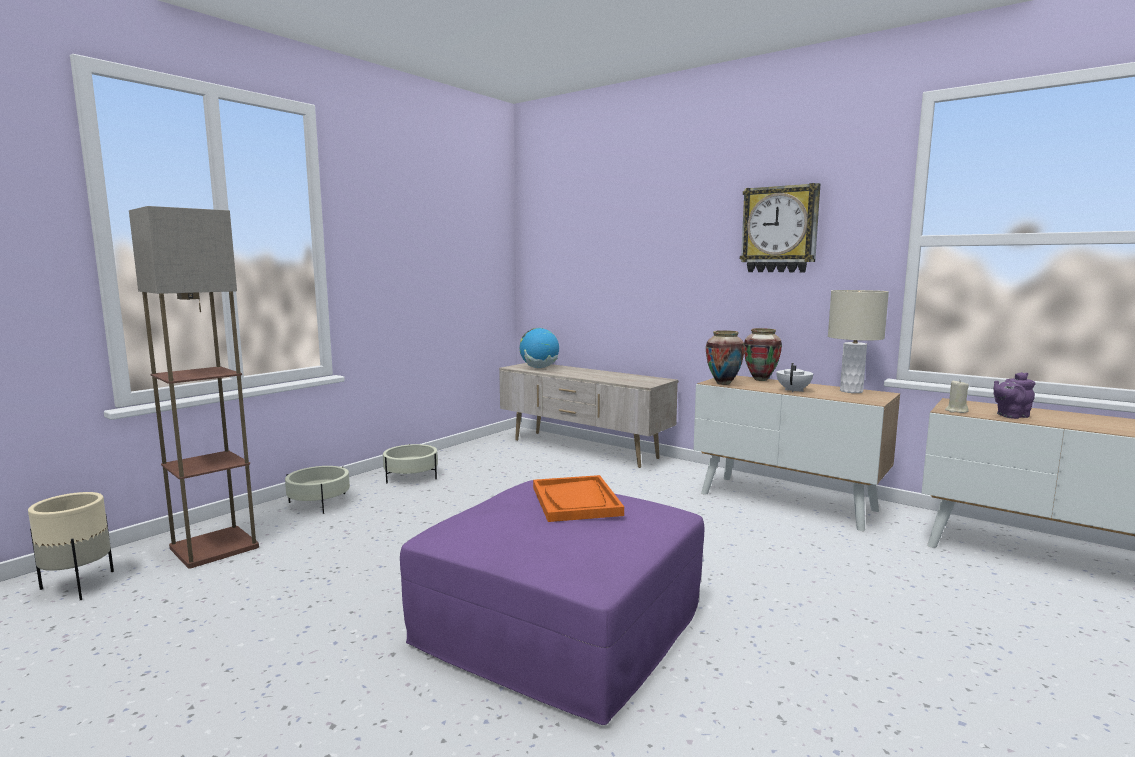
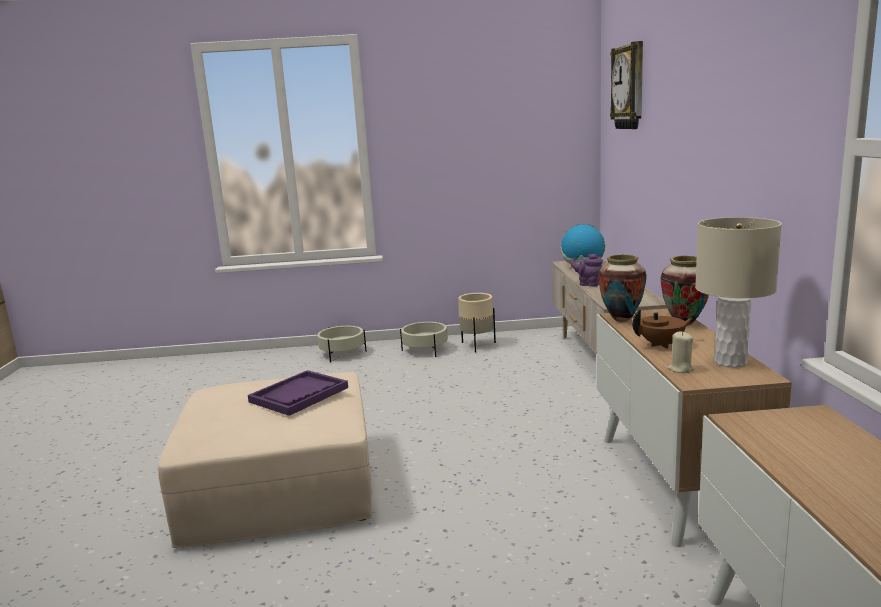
camera: 50 degrees right, 5 degrees up
beige planter [28,492,114,600] -> beige planter moved to [458,293,496,353]
floor lamp [129,206,259,569] -> none
purple ottoman [400,480,704,725] -> beige ottoman [158,372,372,548]
orange tray [533,475,624,522] -> purple tray [248,370,348,416]
wall clock [740,183,820,273] -> wall clock moved to [610,41,643,129]
white teapot [776,363,813,392] -> brown teapot [632,309,694,349]
beige candle [945,380,969,413] -> beige candle moved to [667,331,694,373]
purple teapot [994,372,1035,419] -> purple teapot moved to [571,254,603,287]

